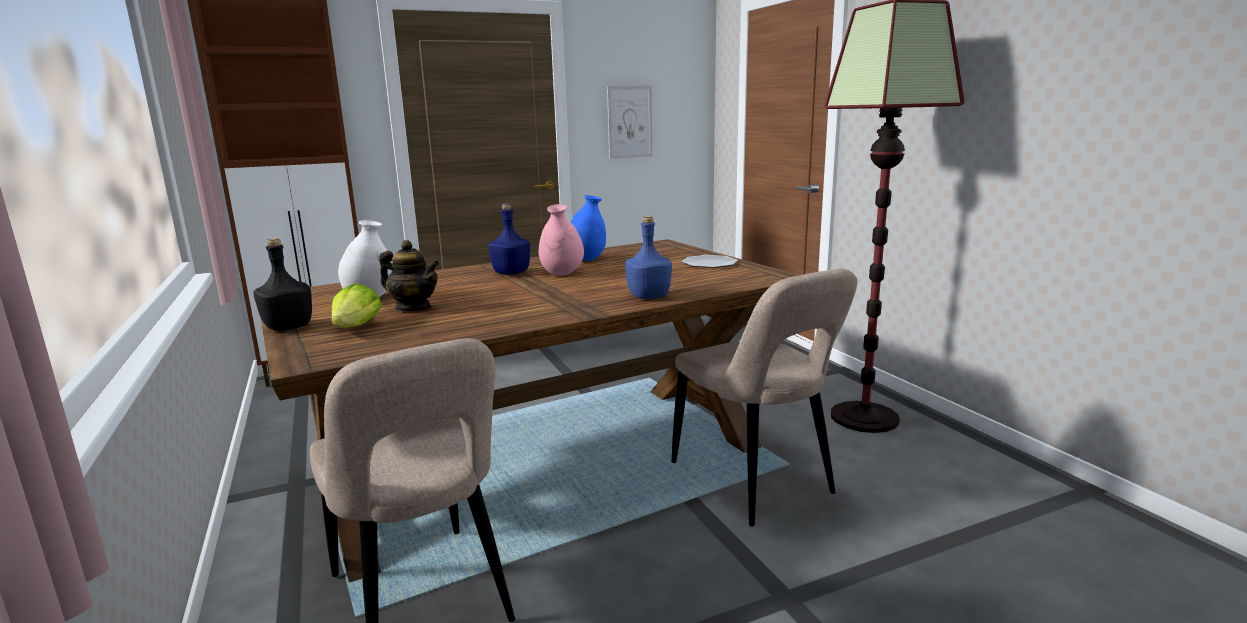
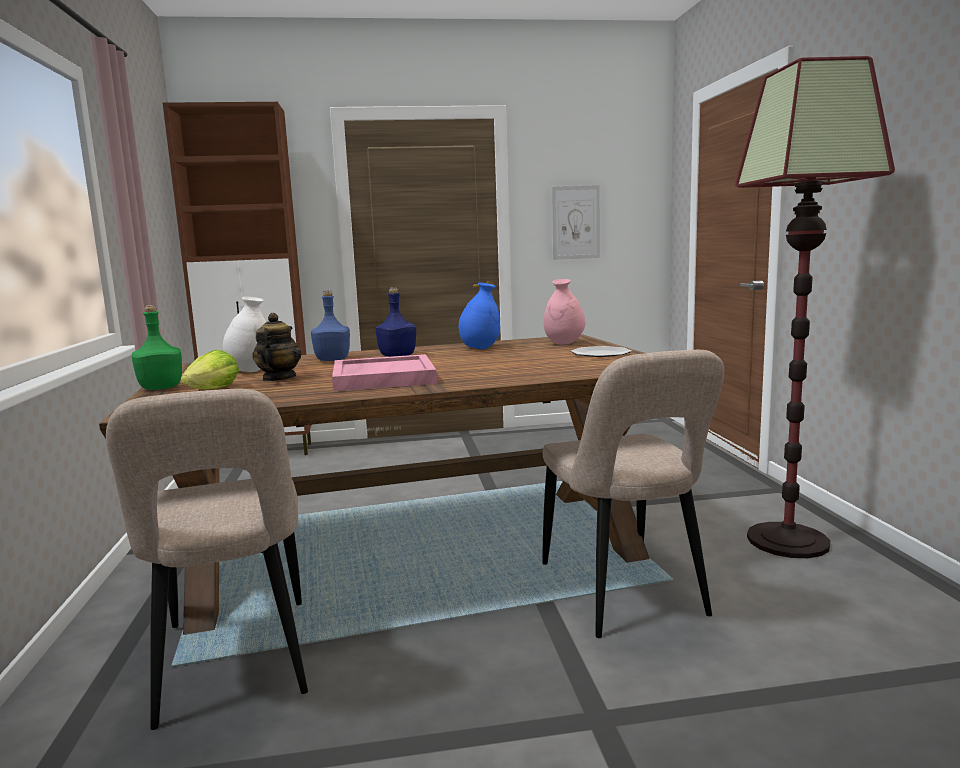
camera: 15 degrees right, 5 degrees down
black bottle [253,238,312,331] -> green bottle [131,305,182,390]
teapot [379,240,439,311] -> teapot turned 120 degrees counterclockwise [253,313,302,381]
pink vase [539,204,584,276] -> pink vase moved to [544,279,585,345]
blue bottle [625,216,672,299] -> blue bottle moved to [311,290,350,361]
none -> pink tray [332,354,437,391]

